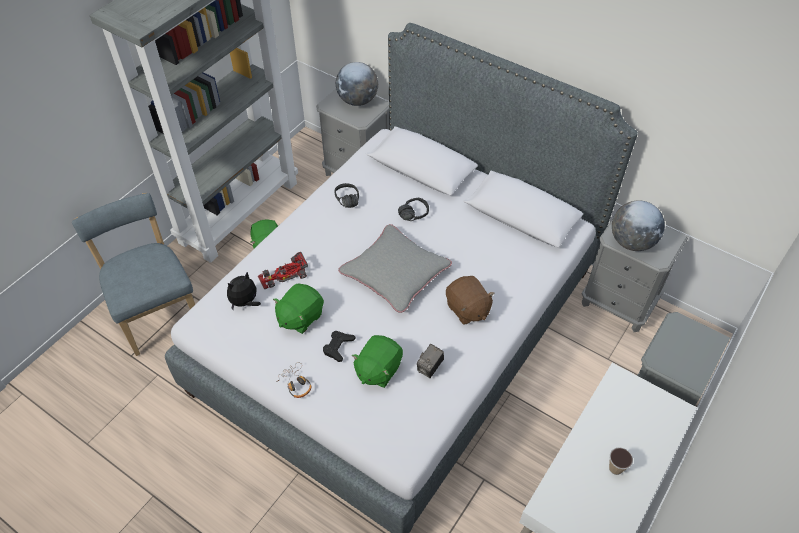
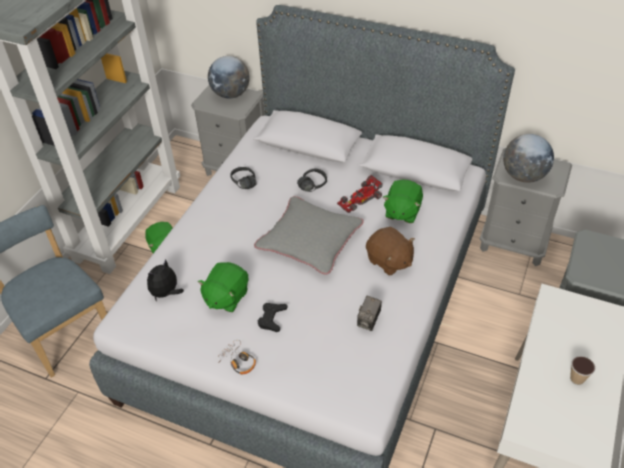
camera: 10 degrees left, 5 degrees down
toy car [258,252,308,289] -> toy car moved to [337,175,383,213]
green plush toy [352,335,403,388] -> green plush toy moved to [383,180,423,223]

